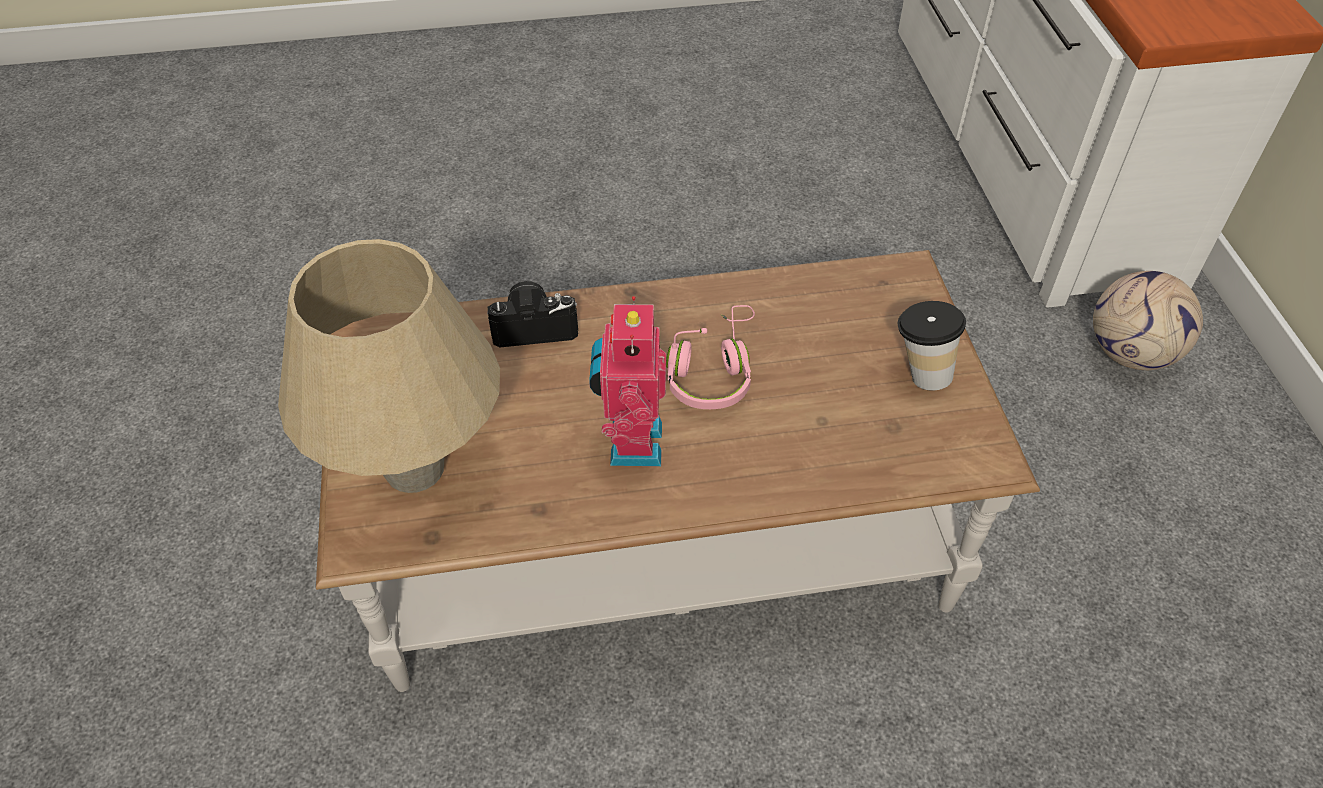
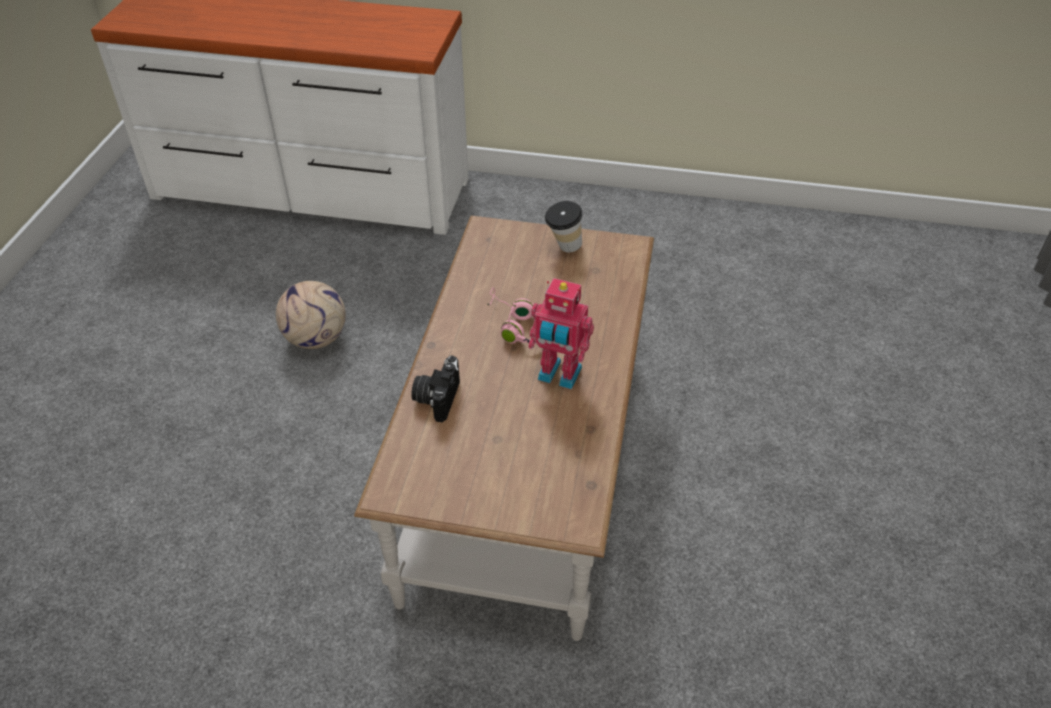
camera: 70 degrees left, 5 degrees down
beige table lamp [278,239,500,493] -> none
football [1093,271,1203,370] -> football moved to [276,281,346,349]

